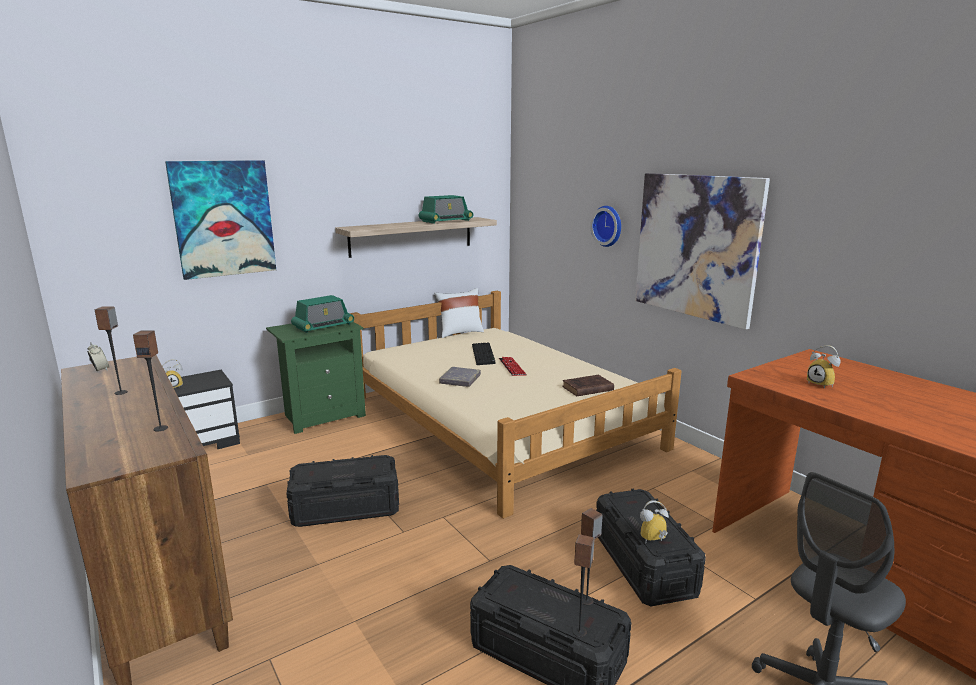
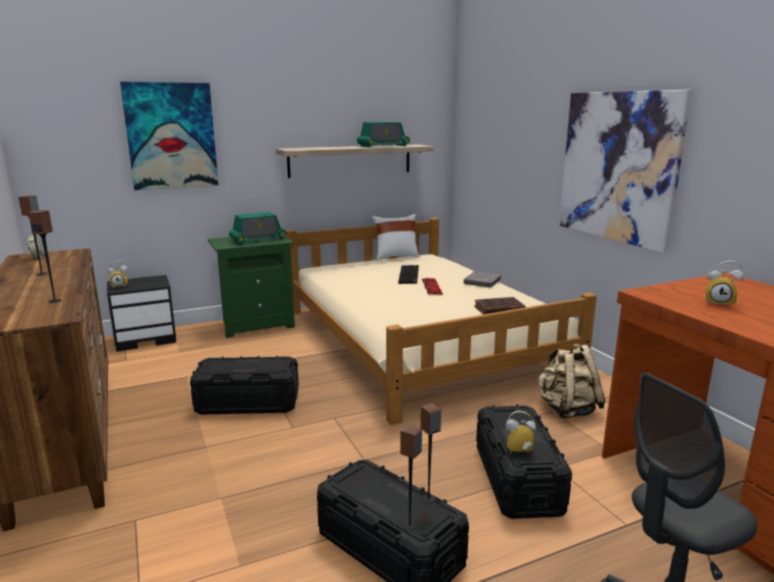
camera: 10 degrees right, 0 degrees up
grey book [439,367,481,387] -> grey book moved to [464,271,501,287]
wall clock [590,206,621,247] -> none
alarm clock [807,346,841,389] -> alarm clock turned 45 degrees counterclockwise [706,260,744,308]
none -> beige backpack [538,344,606,418]

